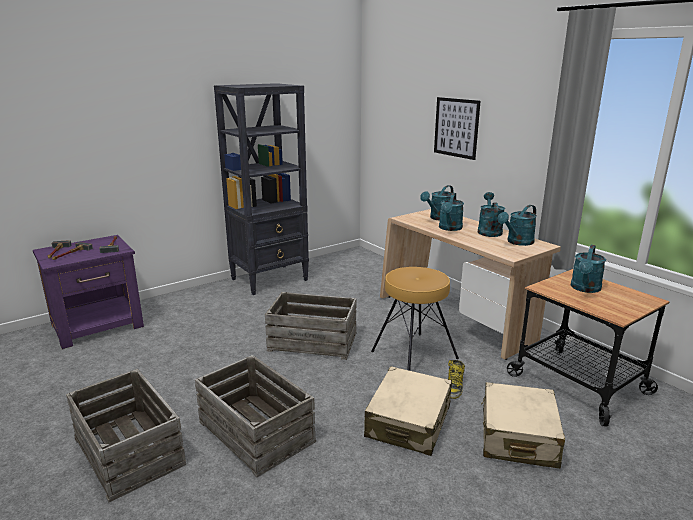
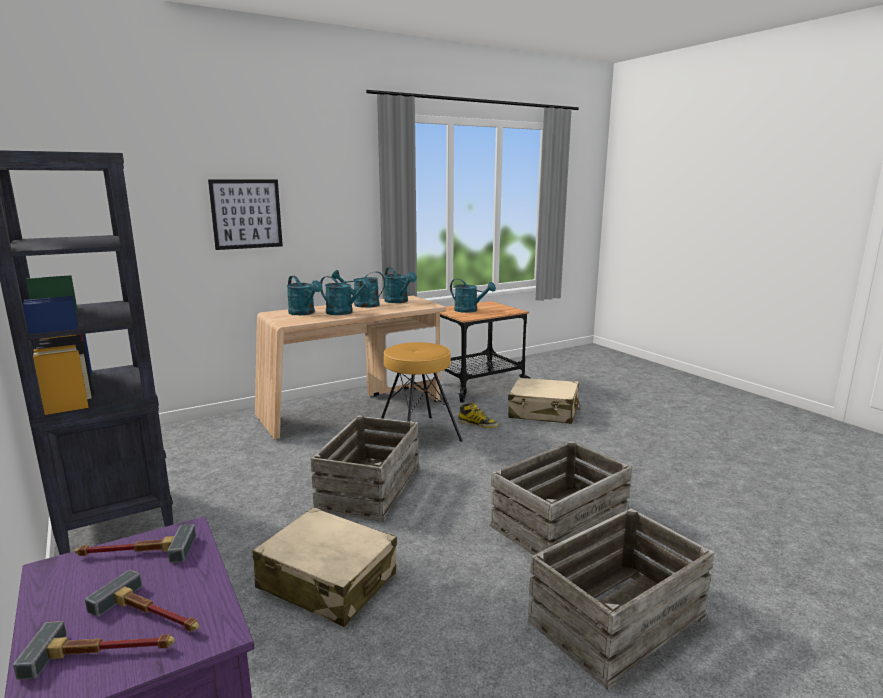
camera: 85 degrees left, 5 degrees down
beige suitcase [364,366,452,456] -> beige suitcase moved to [253,507,397,627]

